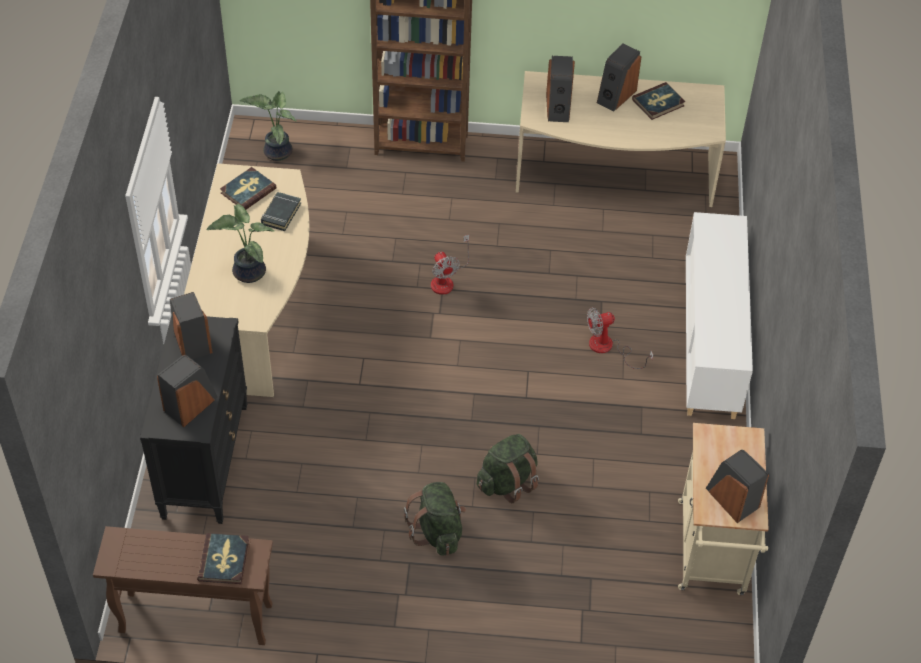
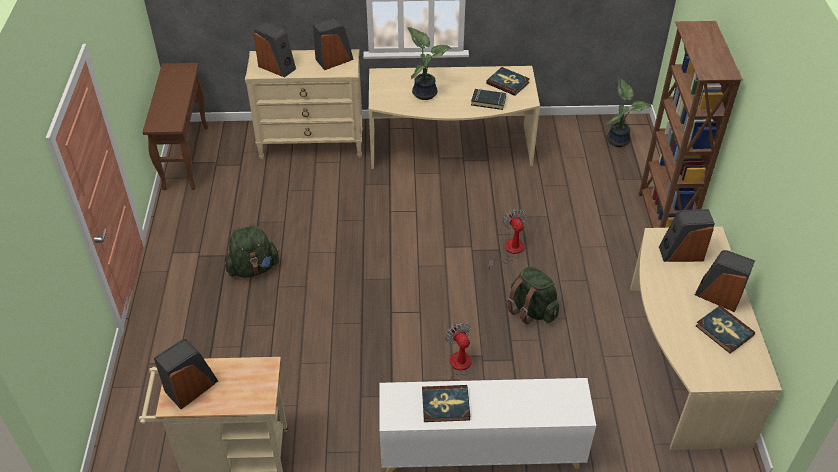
camera: 85 degrees right, 5 degrees down
black dresser [140,315,248,524] -> beige dresser [245,49,363,159]
book [197,533,249,584] -> book moved to [422,385,470,422]
fan [431,235,469,295] -> fan turned 105 degrees clockwise [488,209,526,269]
green backpack [477,434,539,503] -> green backpack moved to [507,266,559,324]

